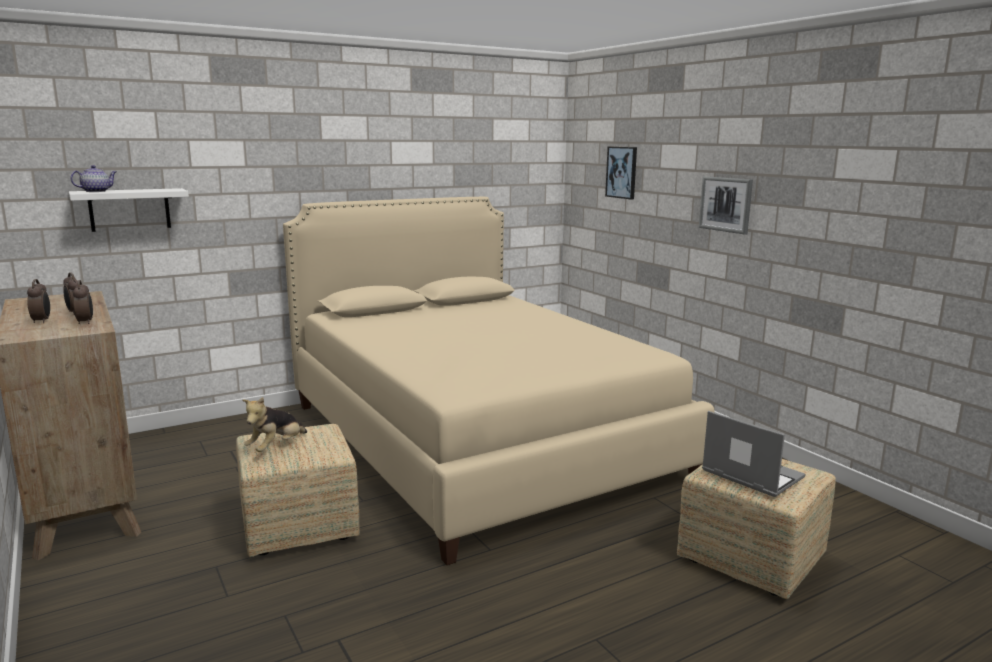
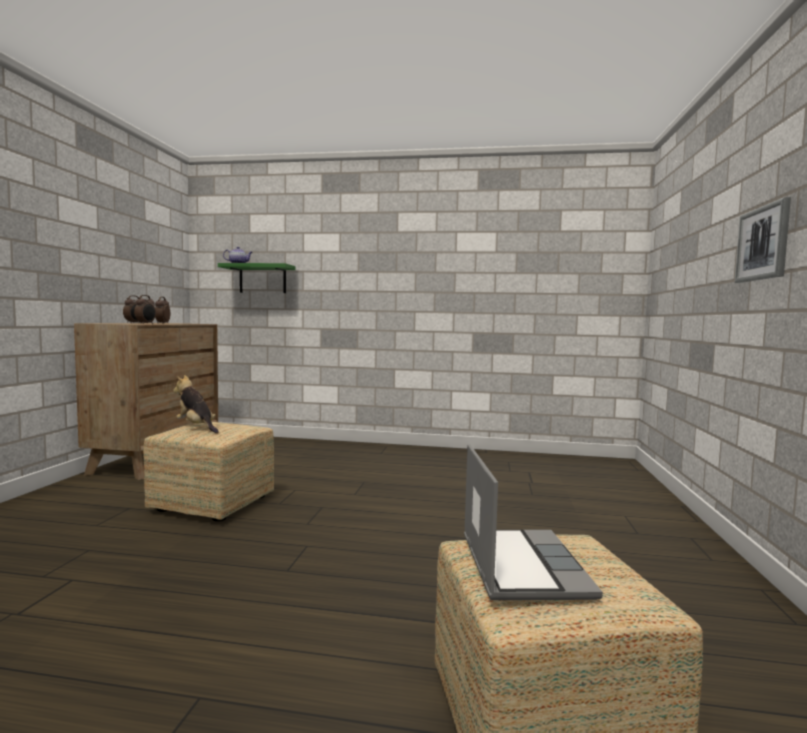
camera: 40 degrees right, 10 degrees down
white shelf [69,188,189,232] -> green shelf [218,263,296,293]
plush toy [242,397,307,452] -> plush toy turned 60 degrees clockwise [173,375,219,433]
beige bed [283,197,715,565] -> none
picture [605,147,637,199] -> none

